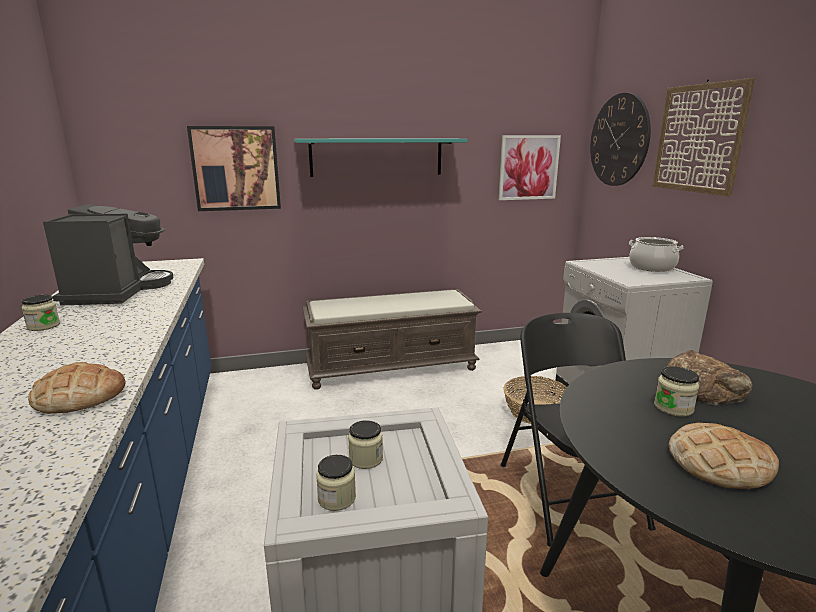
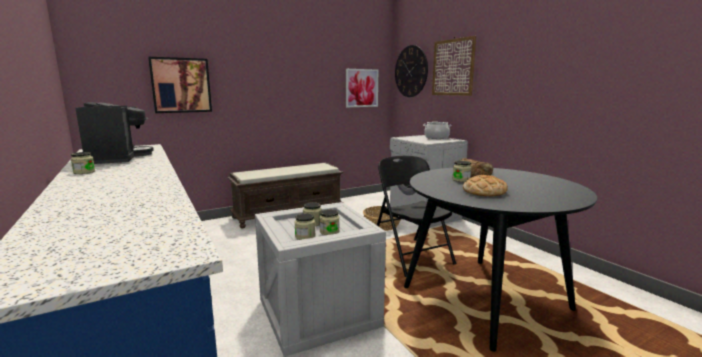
camera: 15 degrees left, 5 degrees down
bread [28,362,126,414] -> none
turquoise shelf [294,139,467,177] -> none
none -> jar [319,209,339,235]

